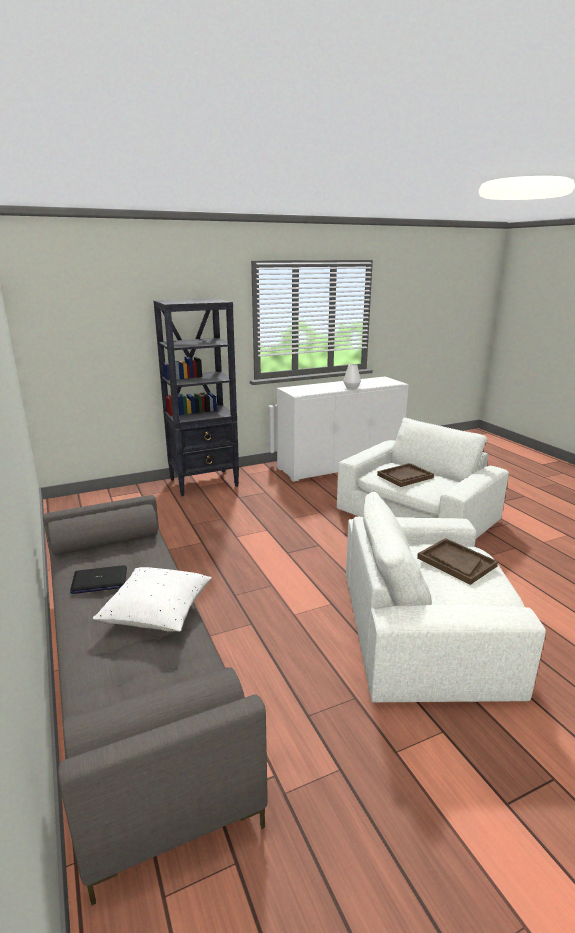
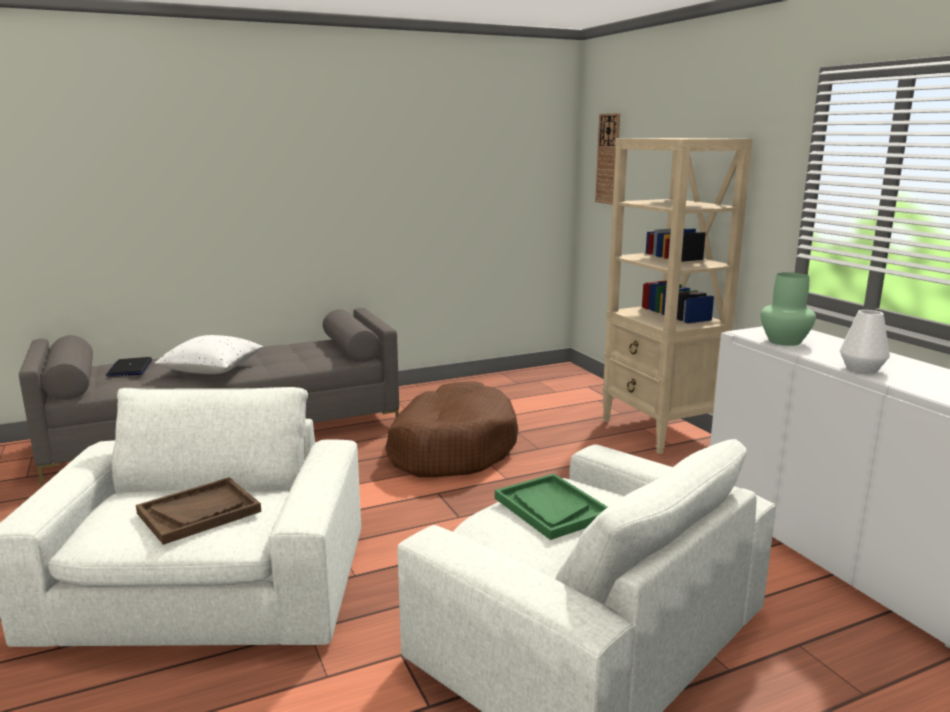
camera: 90 degrees right, 5 degrees down
laptop [70,565,127,594] -> laptop moved to [106,357,152,377]
black bookcase [153,299,239,497] -> beige bookcase [602,138,753,454]
brown tray [377,463,434,487] -> green tray [495,473,607,540]
none -> brown dog bed [386,381,518,477]
none -> wall clock [595,113,620,205]
none -> green vase [761,272,816,346]

